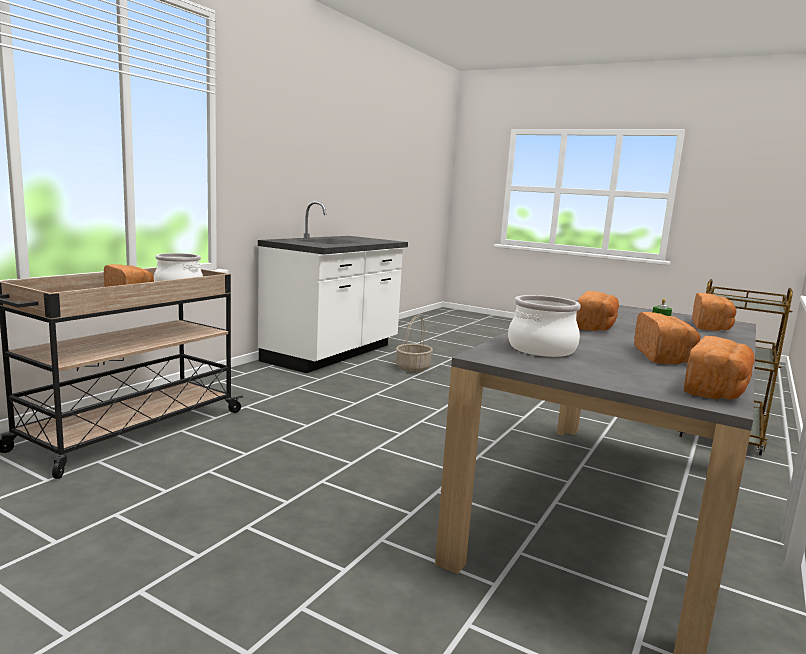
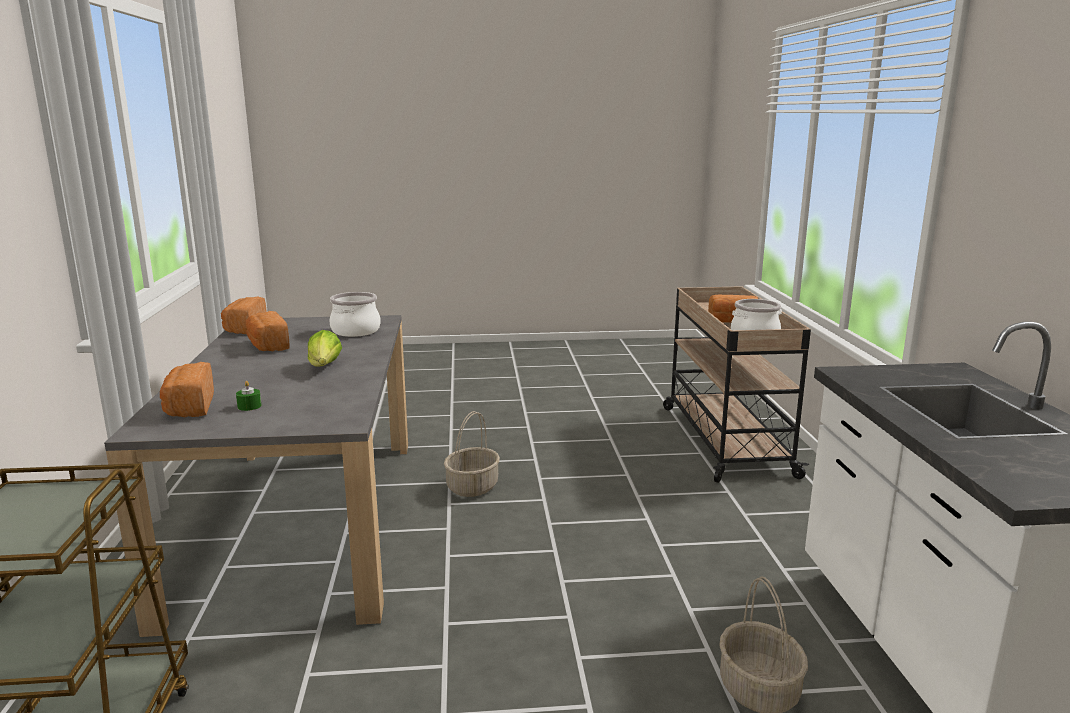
camera: 145 degrees right, 5 degrees up
bread [576,291,619,331] -> lettuce [308,330,342,367]
none -> basket [444,411,500,497]

